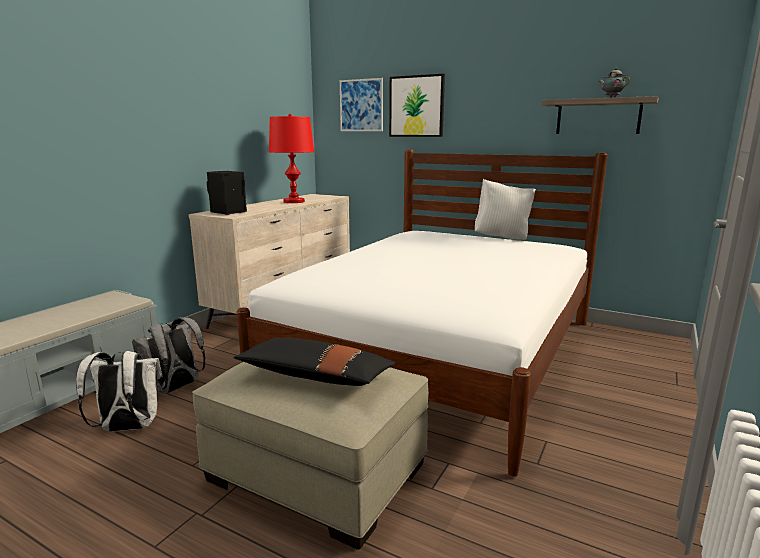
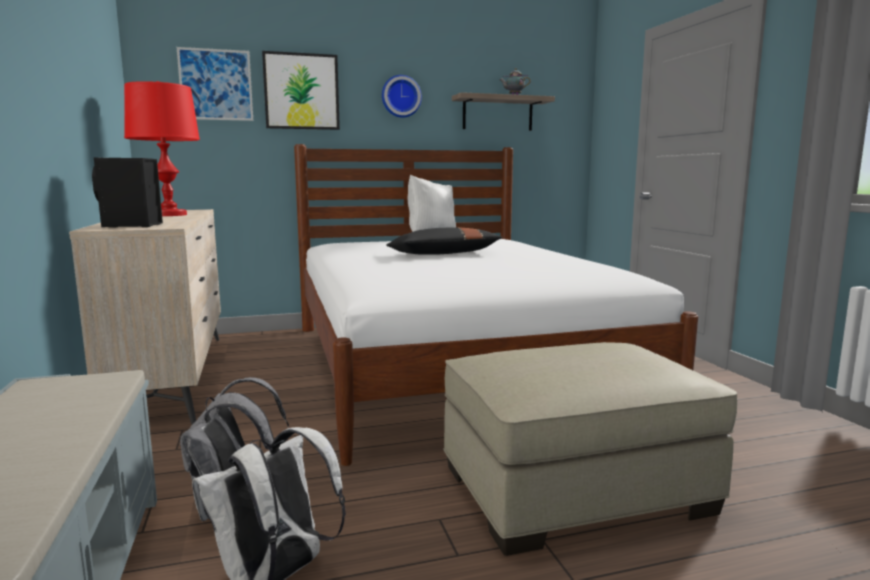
camera: 45 degrees left, 5 degrees down
black pillow [234,338,396,386] -> black pillow moved to [386,227,502,255]
none -> wall clock [382,75,422,118]

